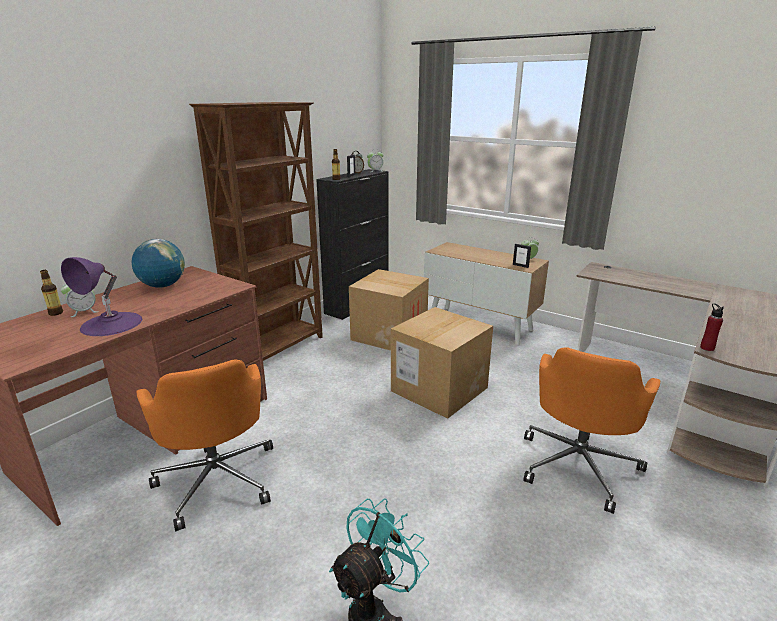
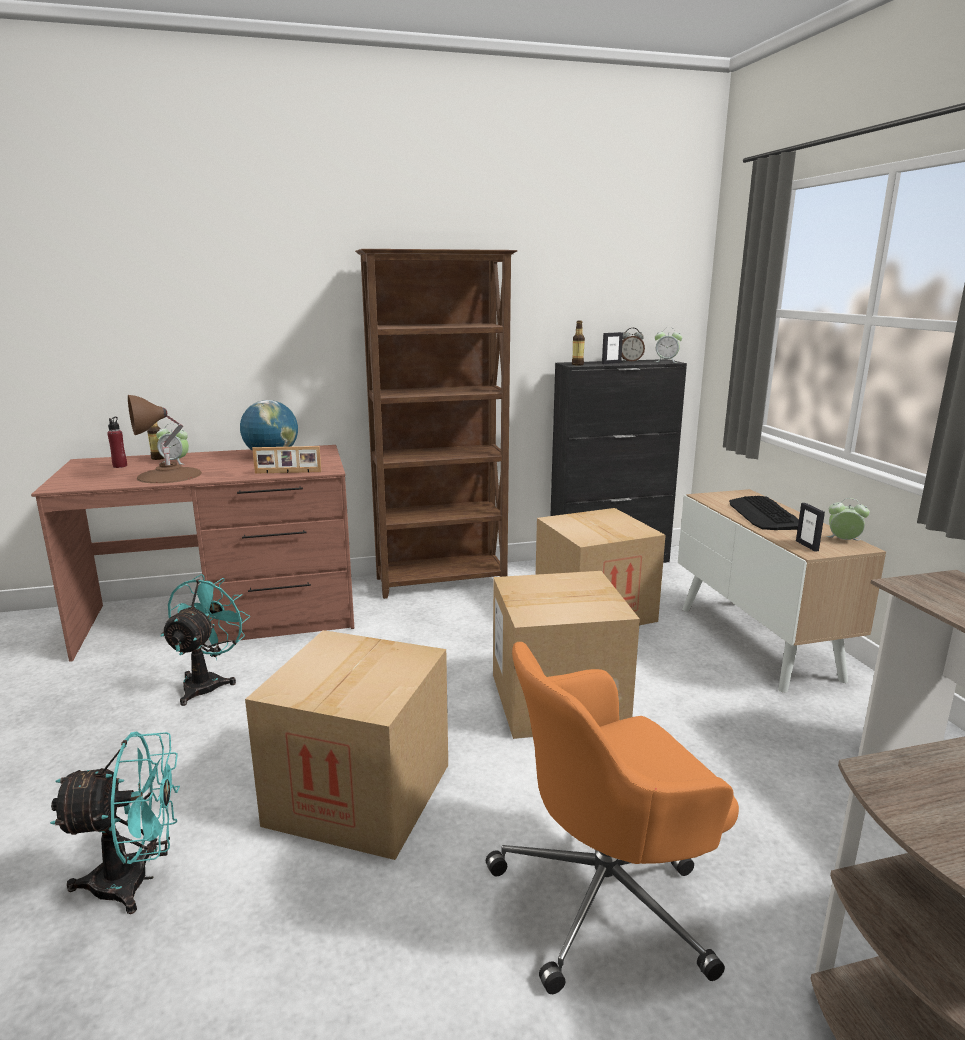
camera: 40 degrees right, 5 degrees down
purple table lamp [61,257,142,336] -> brown table lamp [128,395,202,484]
orange office chair [136,360,273,531] -> turquoise fan [160,574,250,706]
red bottle [700,303,724,351] -> red bottle moved to [107,417,127,468]
none -> cardboard box [245,630,448,860]
none -> picture frame [252,446,321,474]
none -> keyboard [729,496,799,530]

